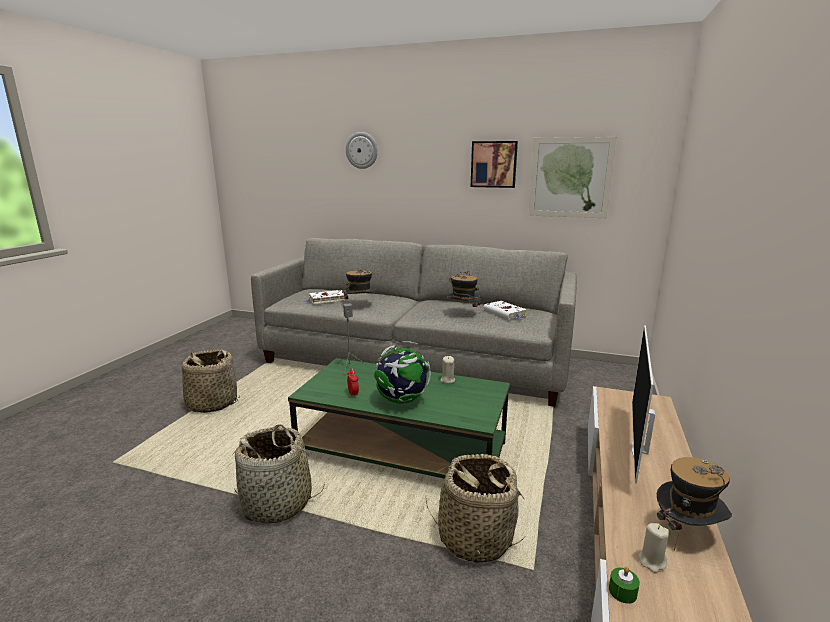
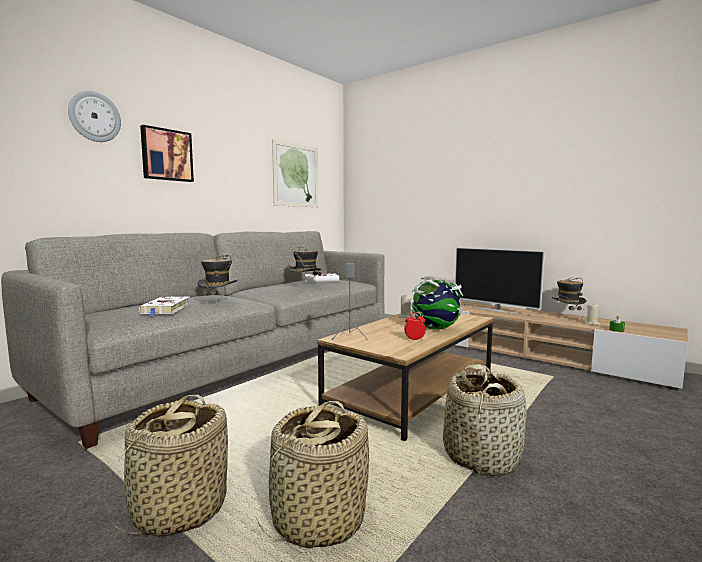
camera: 70 degrees left, 10 degrees down
green coffee table [288,358,510,479] -> brown coffee table [317,309,494,441]
basket [425,454,525,563] -> basket moved to [256,401,369,548]
picture [471,141,518,188] -> picture moved to [140,125,194,182]

